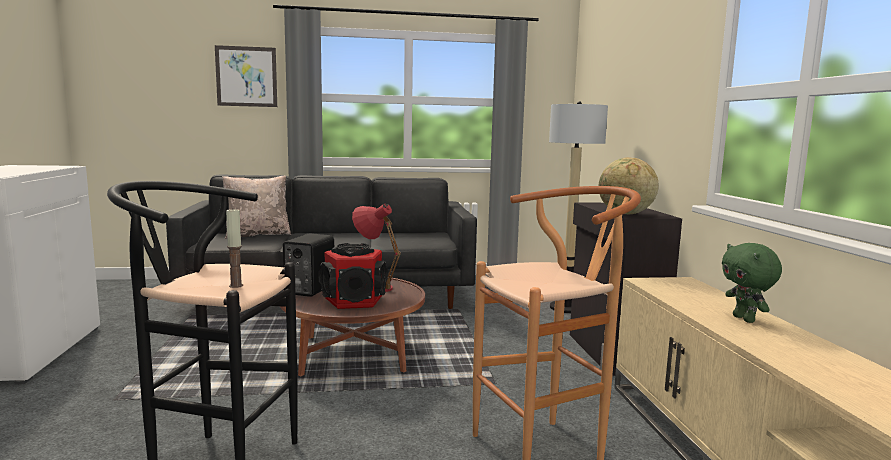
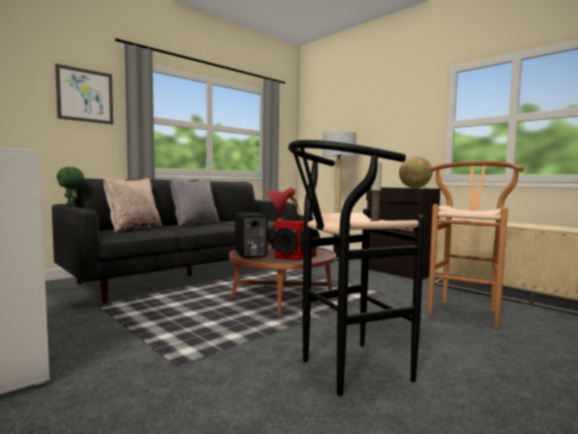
camera: 35 degrees left, 5 degrees down
green plush toy [722,243,782,323] -> green plush toy moved to [56,167,85,206]
none -> grey pillow [170,179,220,227]

